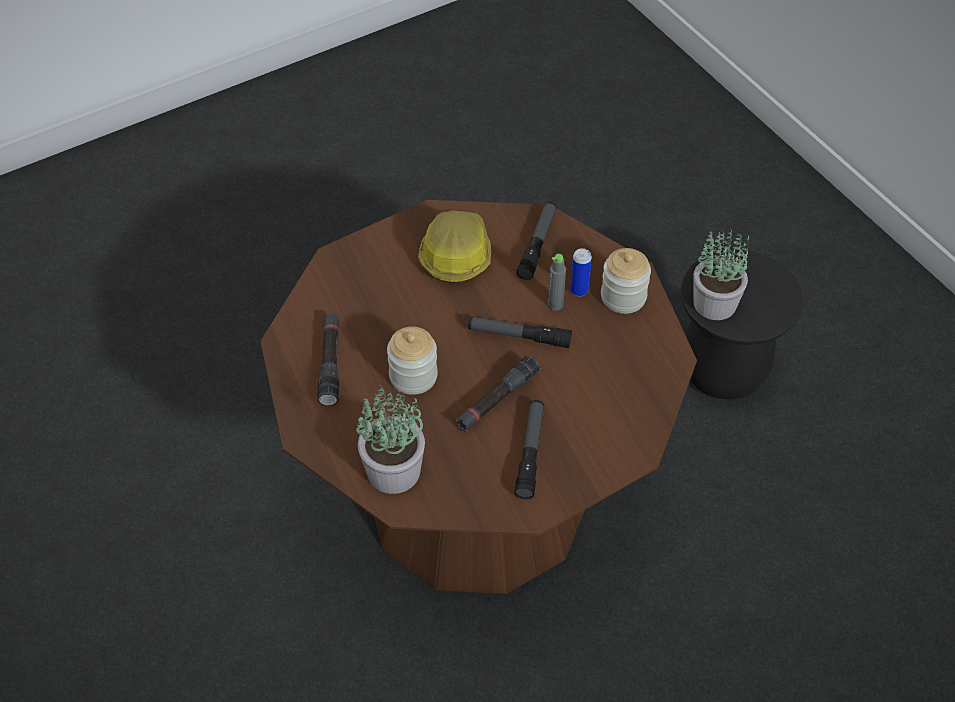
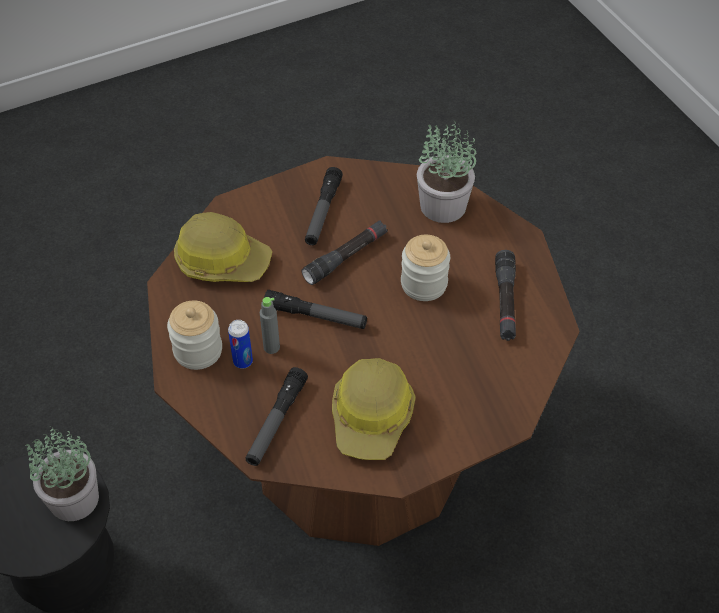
camera: 175 degrees left, 0 degrees up
none -> hard hat [174,212,272,282]

